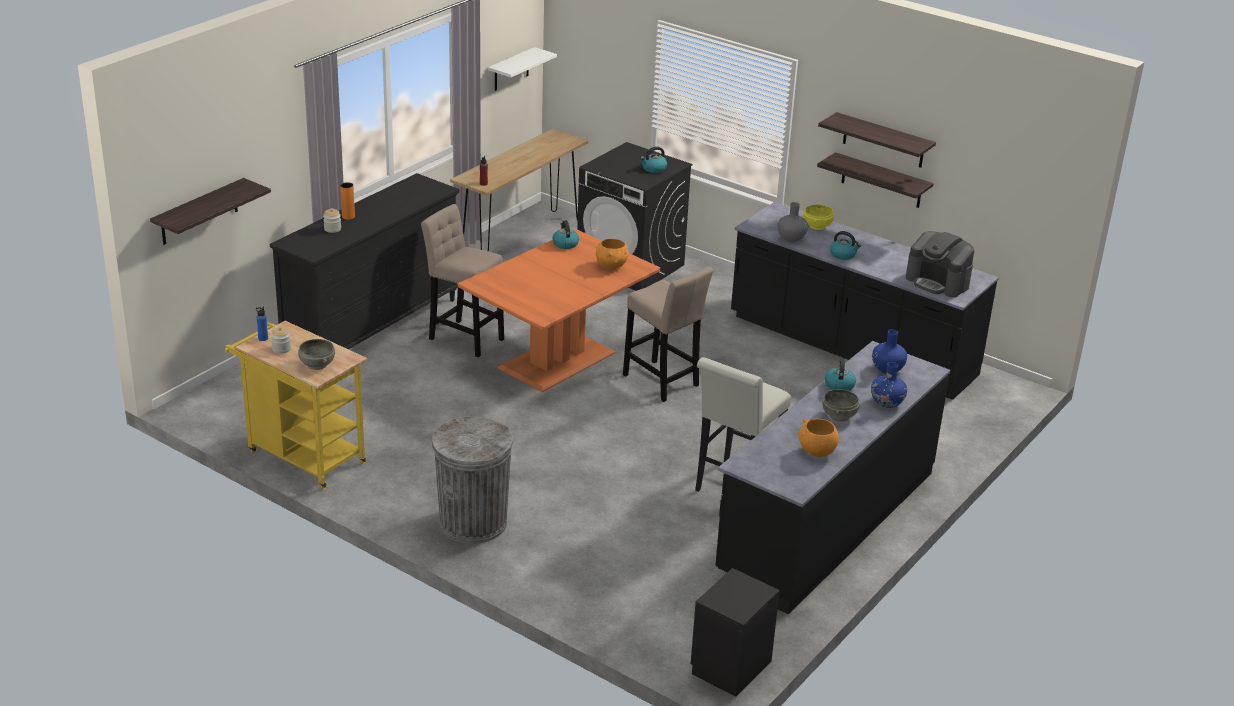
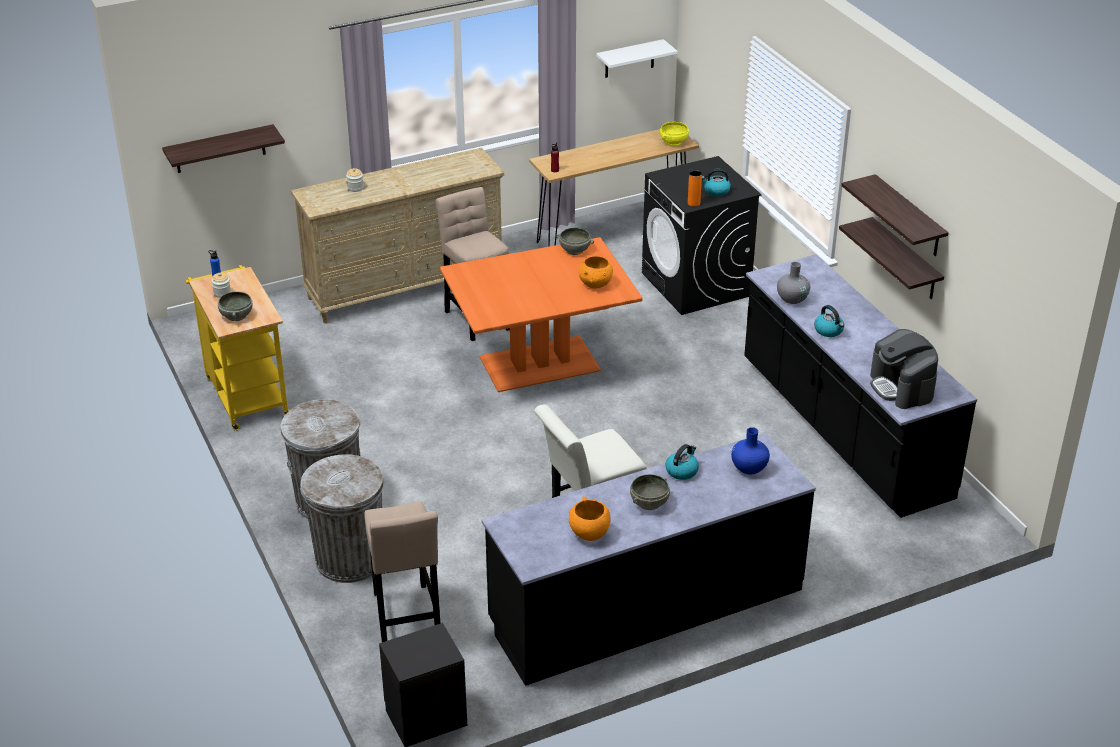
camera: 30 degrees right, 5 degrees up
black dresser [270,173,460,349] -> beige dresser [291,148,504,324]
orange vase [340,182,355,220] -> orange vase moved to [688,170,702,207]
kettle [552,220,579,249] -> grey bowl [556,228,594,255]
beige stool [623,267,713,402] -> beige stool moved to [364,501,440,642]
yellow bowl [803,205,834,230] -> yellow bowl moved to [660,122,689,146]
blue vase [871,362,907,408] -> none
none -> grey trash can [300,454,384,583]

